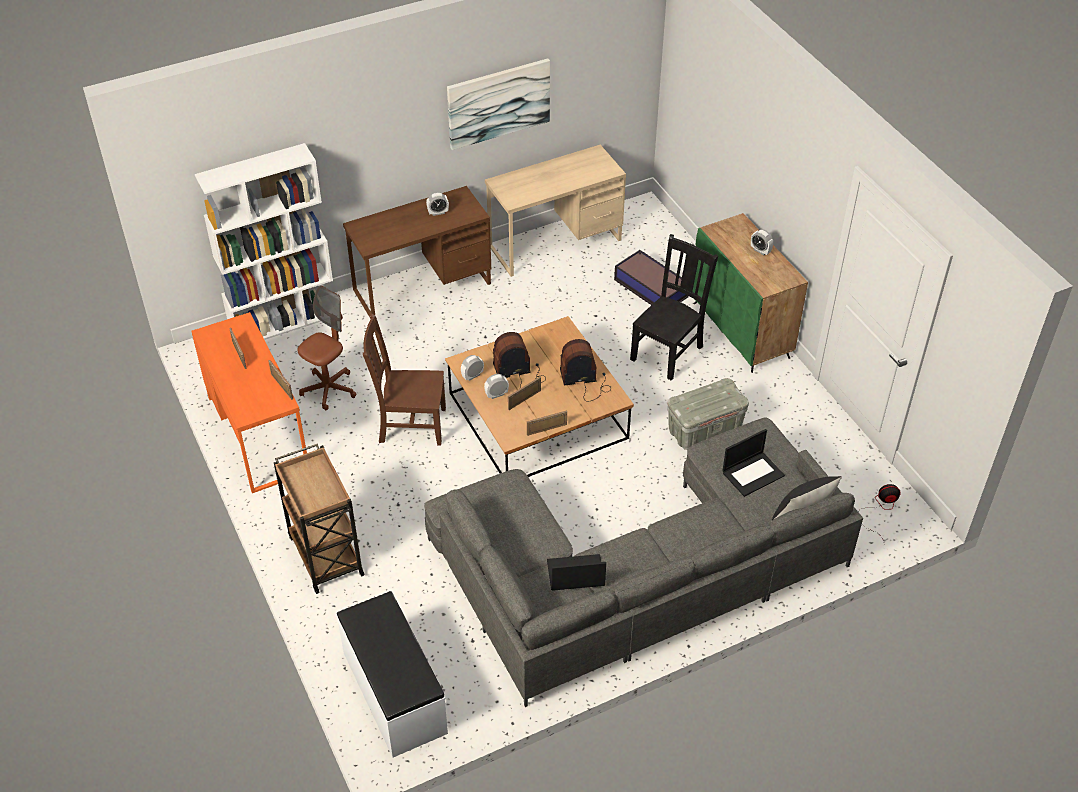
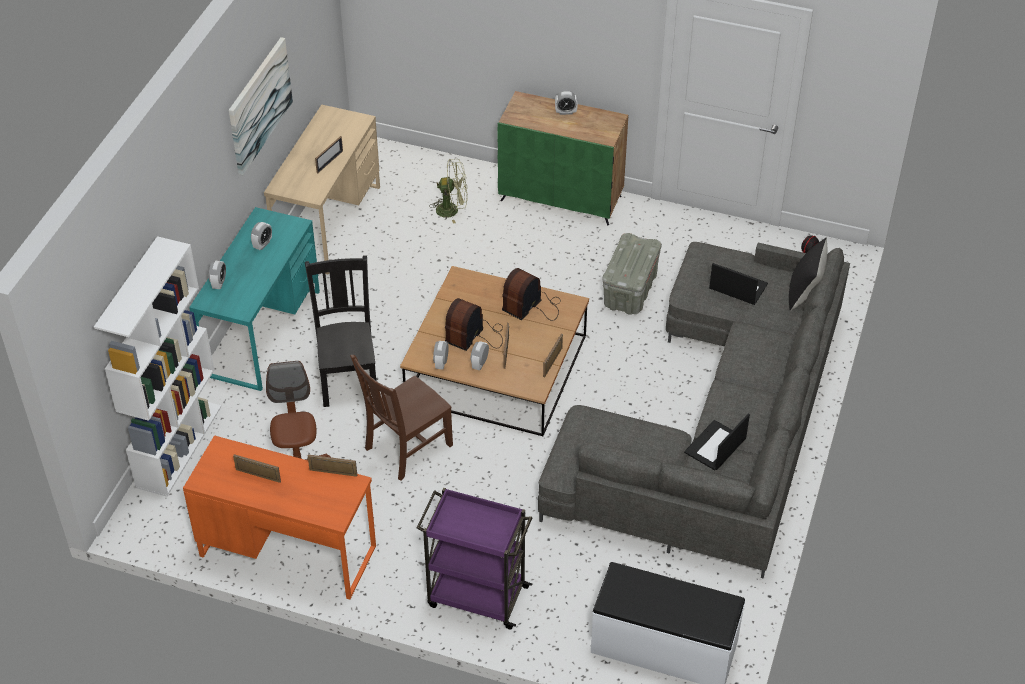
camera: 45 degrees left, 0 degrees up
brown cart [274,443,365,594] -> purple cart [417,488,532,630]
brown desk [343,186,491,317] -> turquoise desk [189,207,320,391]
storage box [614,250,689,305] -> green fan [429,159,468,224]
black chair [630,234,718,381] -> black chair moved to [305,255,376,407]
laptop [722,429,785,497] -> laptop turned 75 degrees counterclockwise [709,263,768,305]
none -> alarm clock [209,261,226,289]
none -> picture frame [315,136,343,173]

